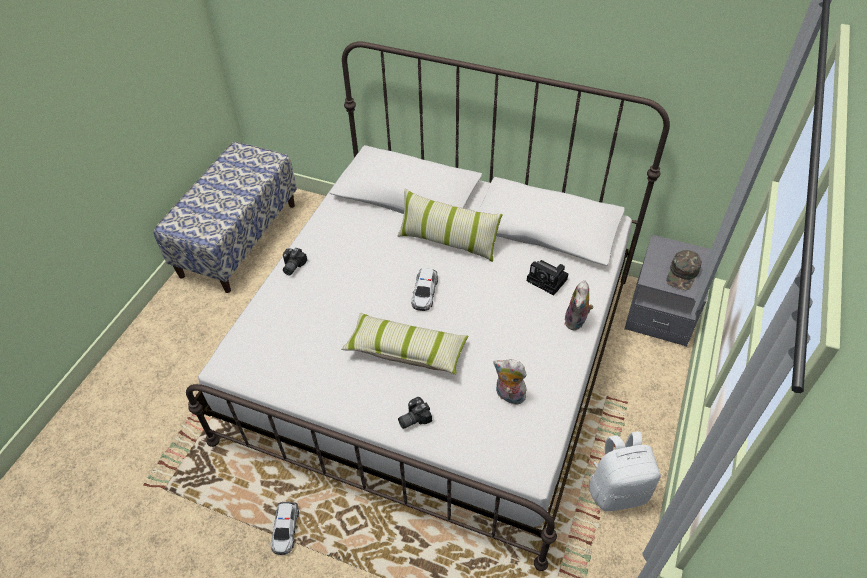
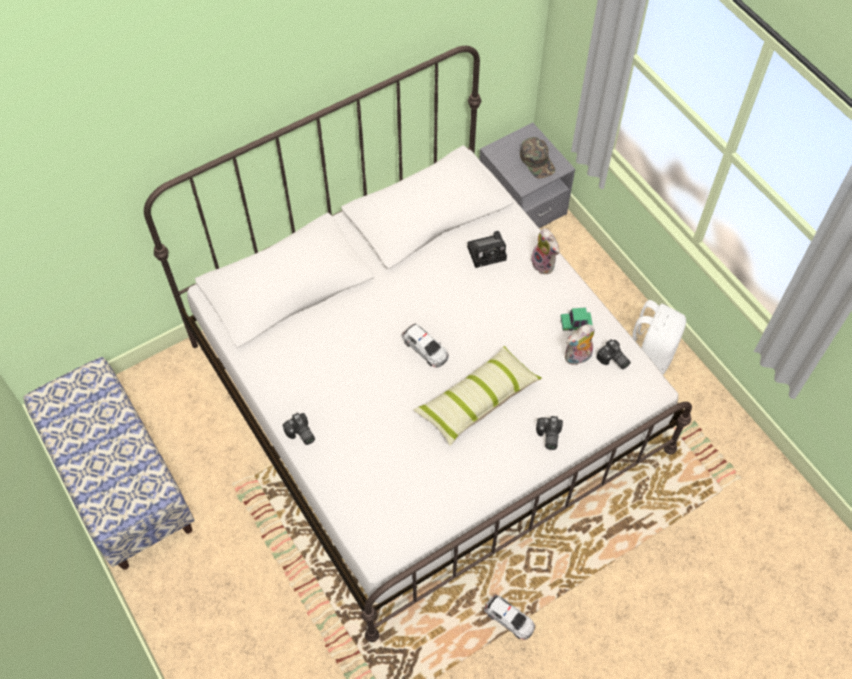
camera: 55 degrees left, 10 degrees up
pillow [398,189,503,262] -> none
none -> toy car [560,308,593,331]
none -> camera [596,339,631,369]

